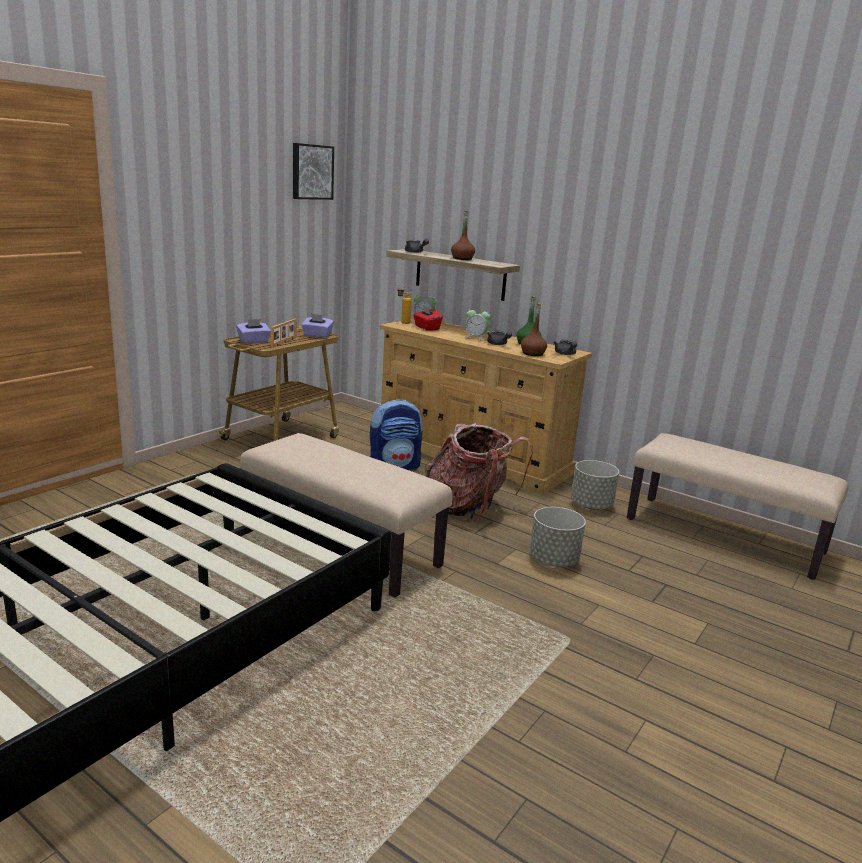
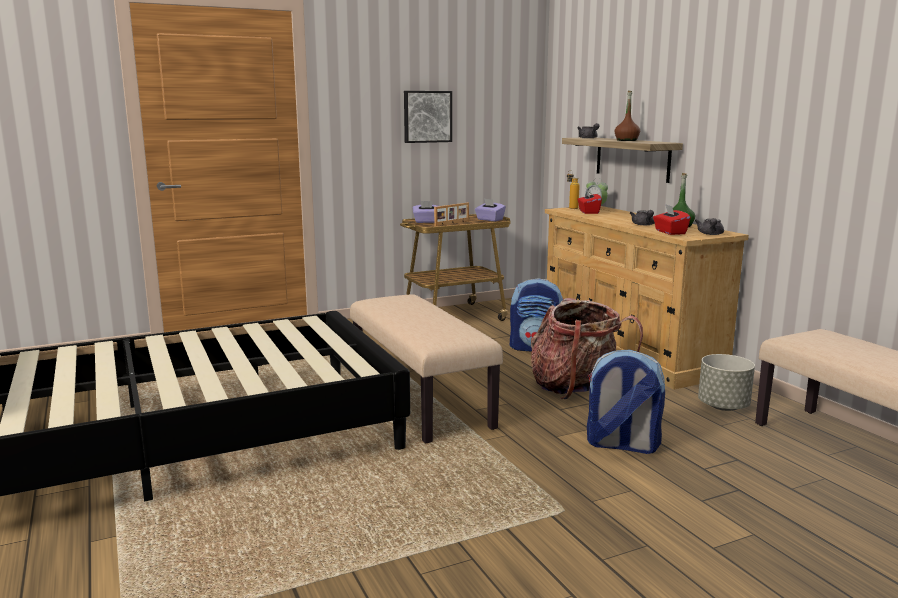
camera: 30 degrees right, 5 degrees down
picture [293,143,334,200] -> picture moved to [404,91,452,143]
alarm clock [465,306,491,341] -> none
brown bottle [521,303,547,356] -> red tissue box [653,205,691,235]
grey planter [530,507,586,567] -> backpack [587,349,665,454]

